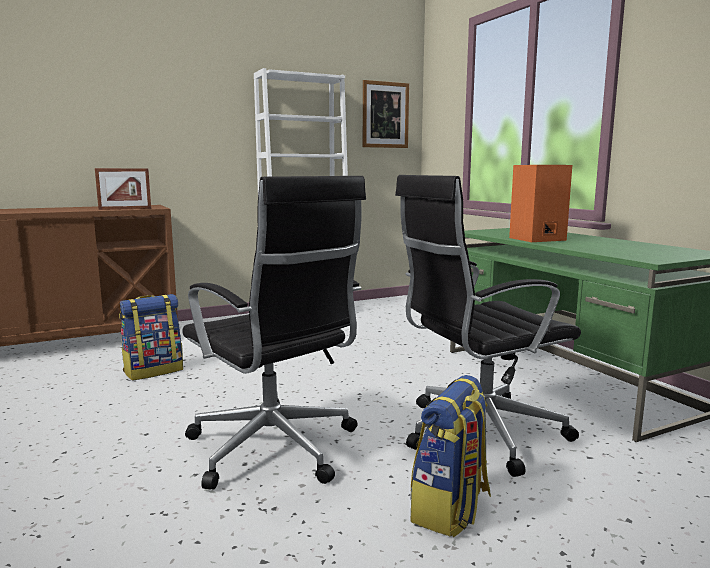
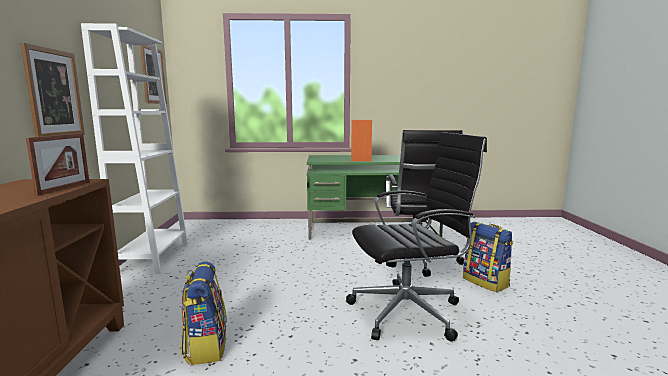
camera: 65 degrees left, 0 degrees up
none -> picture [21,43,85,137]

